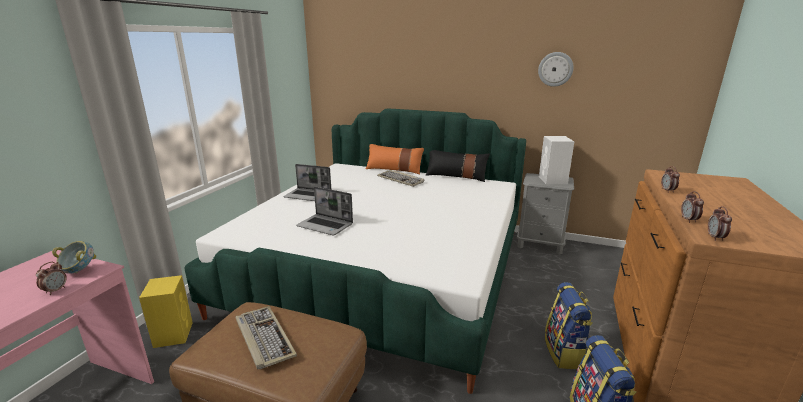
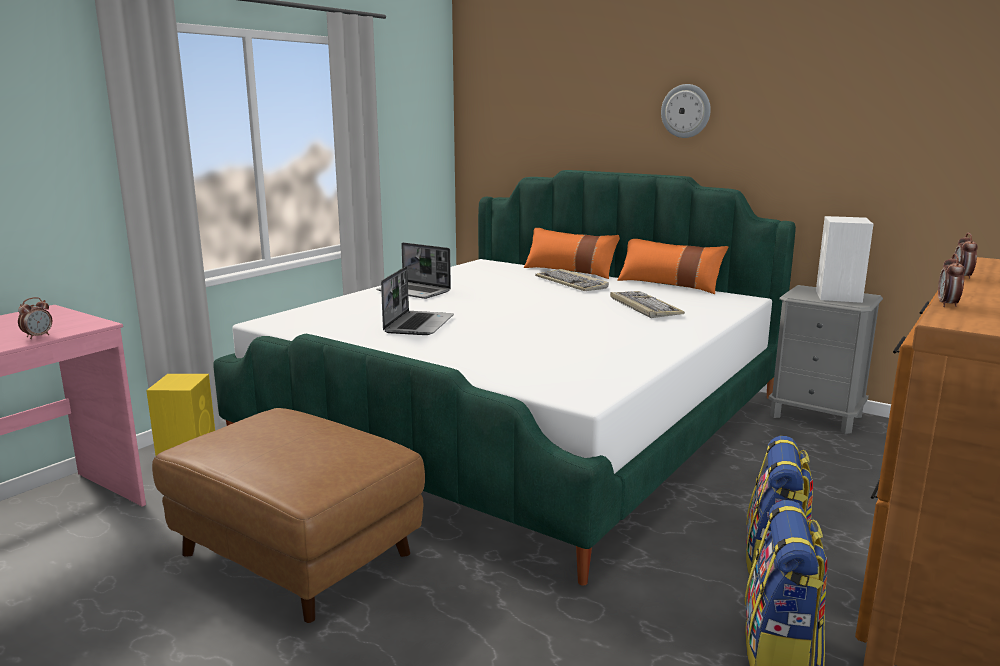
camera: 15 degrees right, 5 degrees down
bowl [52,241,96,274] -> none
keyboard [236,306,297,369] -> keyboard moved to [610,291,685,318]
laptop [296,187,353,235] -> laptop turned 120 degrees counterclockwise [381,266,454,335]
black pillow [426,150,490,182] -> orange pillow [617,239,728,294]
wall clock [538,52,574,87] -> wall clock moved to [661,84,711,138]
alarm clock [708,206,732,241] -> none

